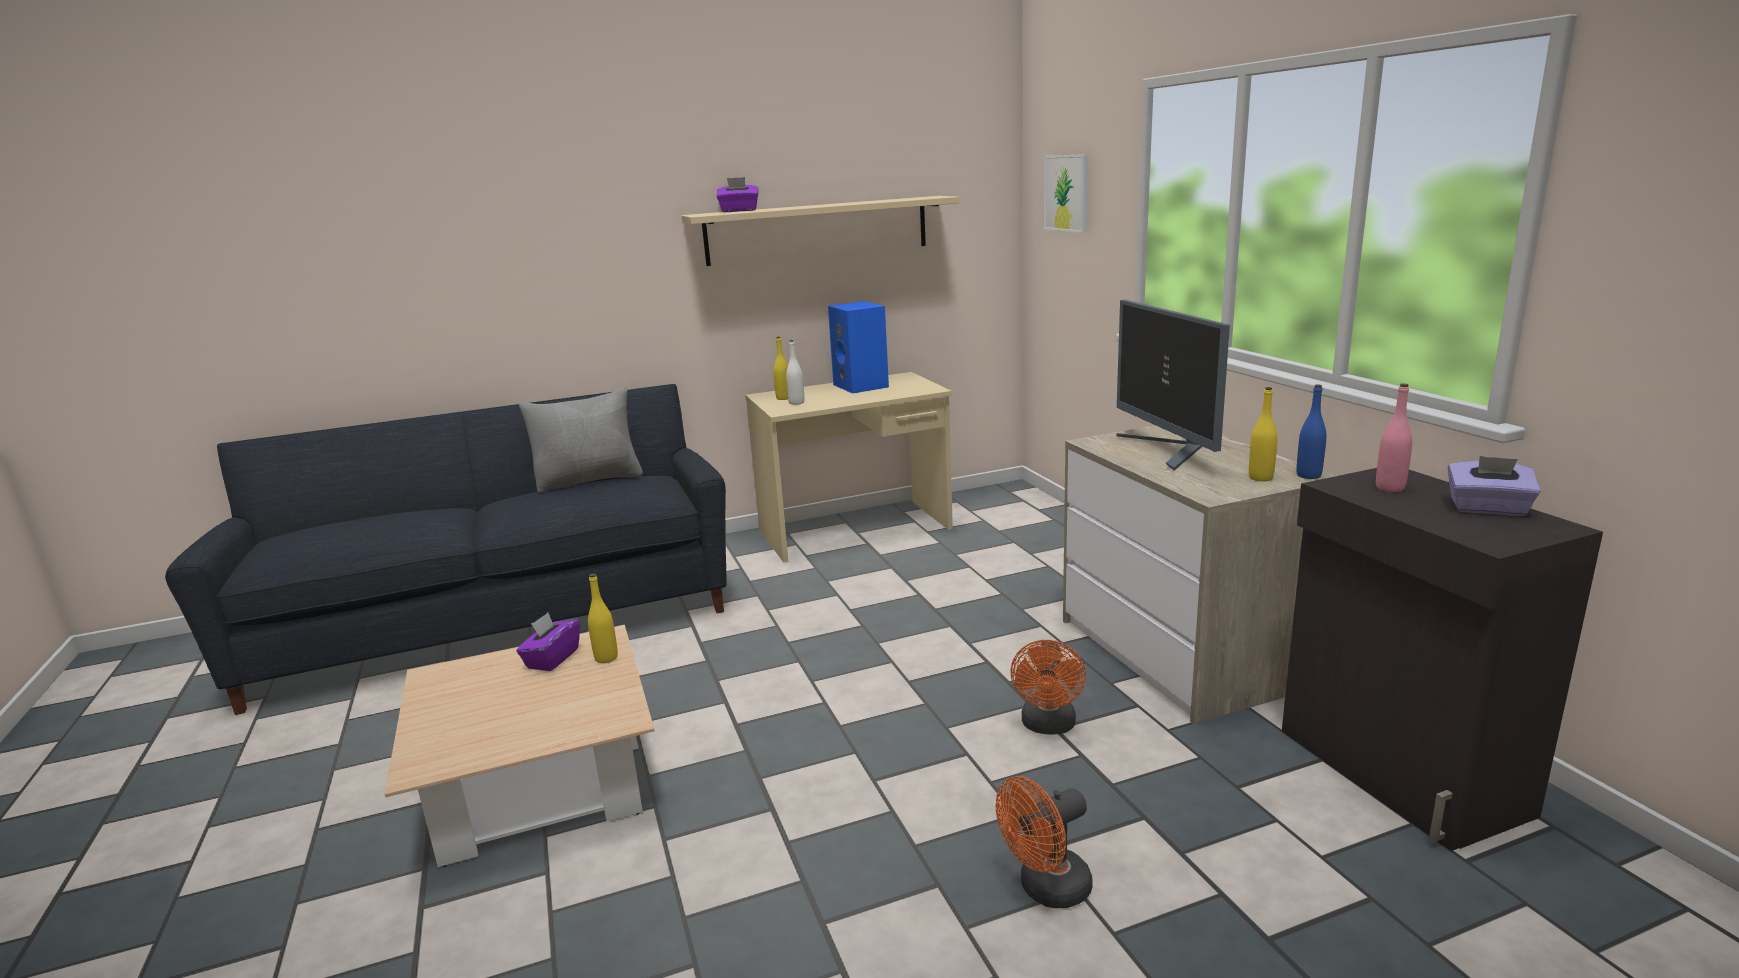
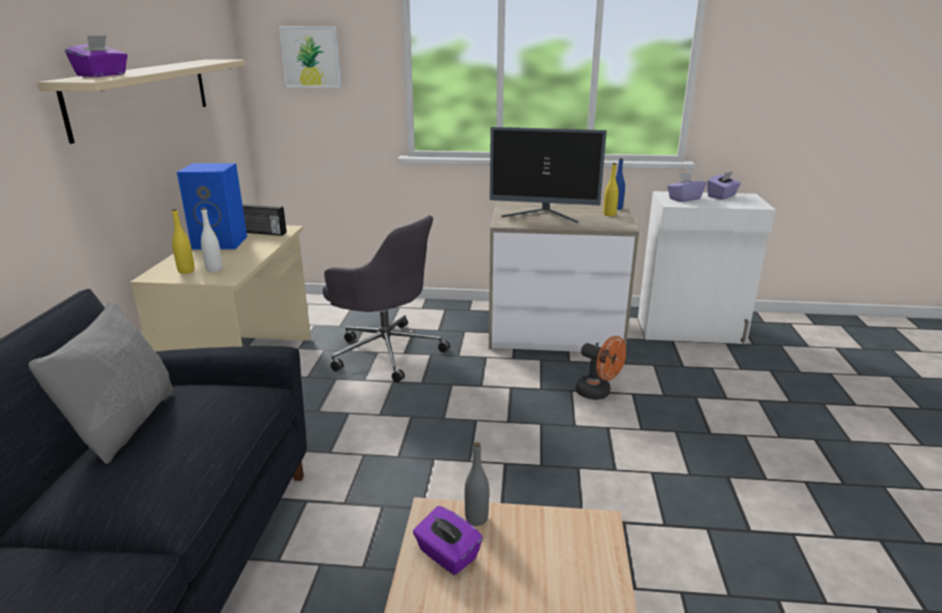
camera: 65 degrees left, 5 degrees up
yellow bottle [588,573,618,663] -> grey bottle [465,442,489,526]
orange fan [996,776,1093,908] -> none
black cabinet [1282,468,1603,851] -> white cabinet [638,191,776,344]
pink bottle [1376,384,1412,492] -> purple tissue box [667,172,706,202]
none -> radio [242,204,287,236]
none -> grey office chair [323,215,450,383]

